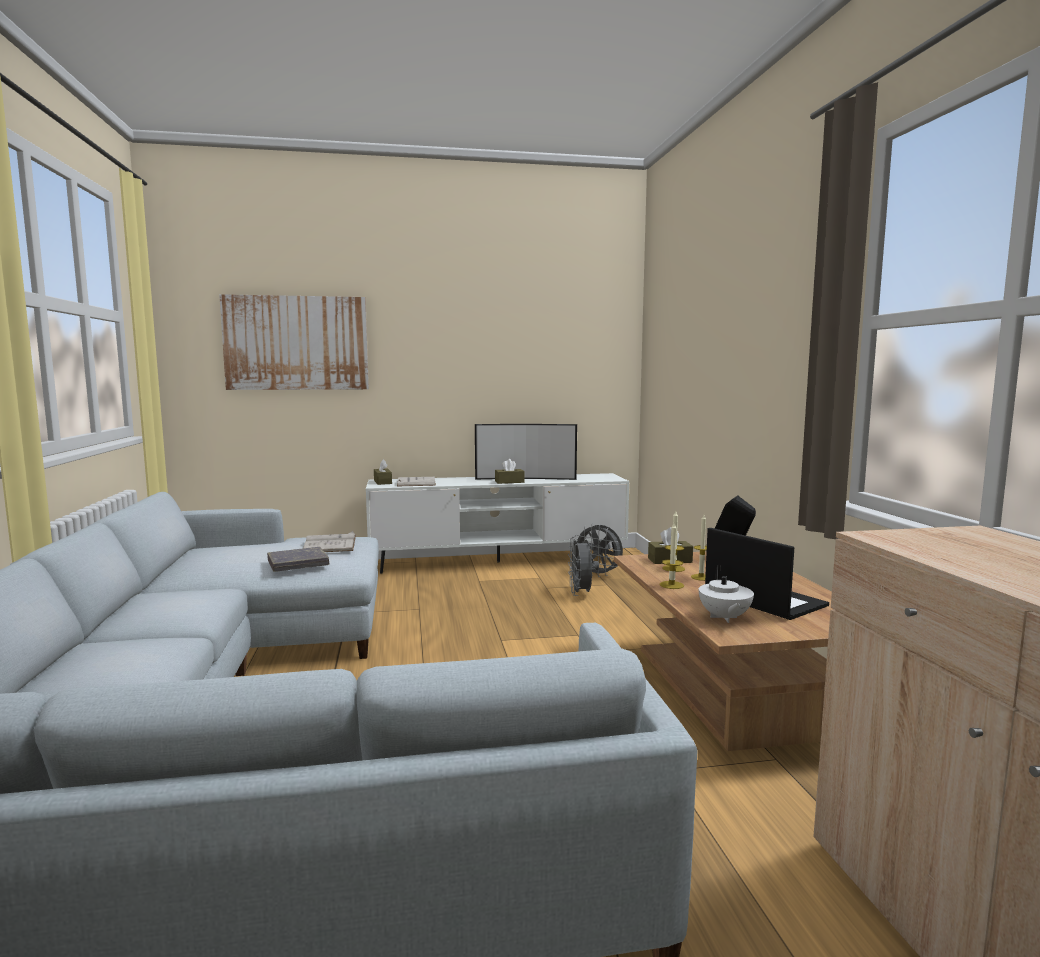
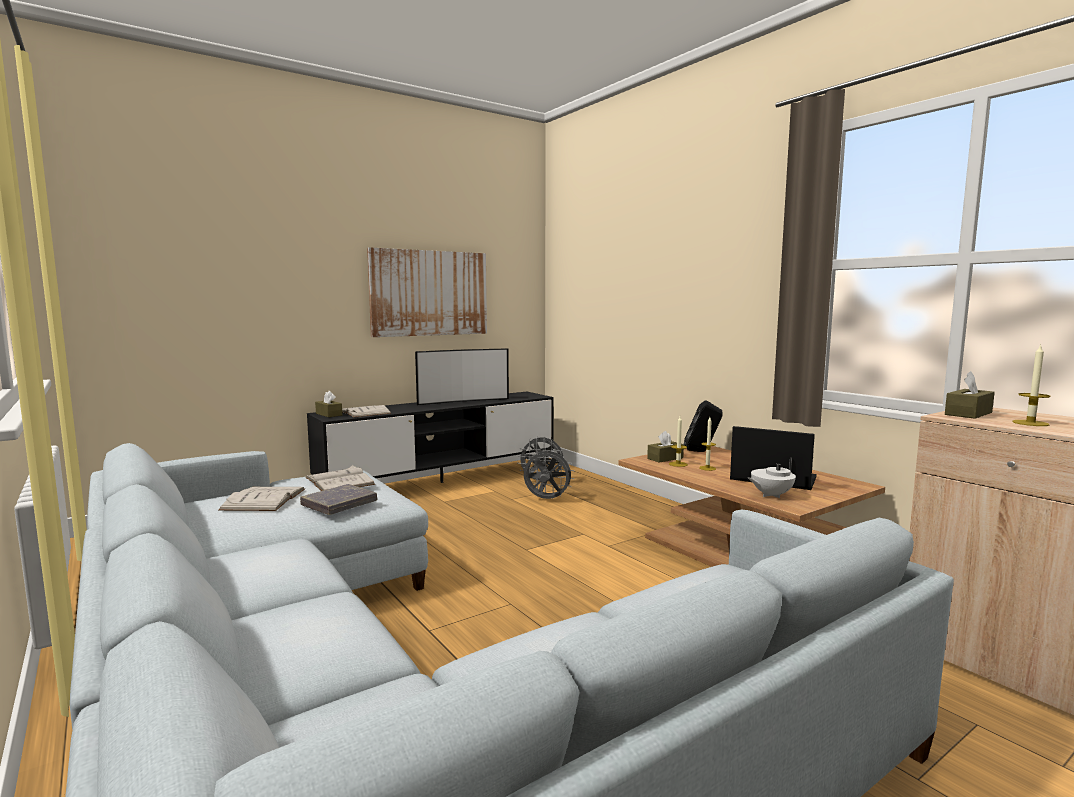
camera: 25 degrees left, 0 degrees up
picture [219,294,369,390] -> picture moved to [367,247,487,337]
white tv stand [366,473,629,574] -> black tv stand [307,392,554,483]
brown tissue box [495,459,525,484] -> brown tissue box moved to [945,371,995,419]
grey fan [568,536,599,596] -> grey fan turned 135 degrees clockwise [523,448,574,499]
candle [660,523,684,589] -> candle moved to [1012,344,1050,426]
white teapot [699,565,754,623] -> white teapot turned 90 degrees clockwise [748,457,796,498]
none -> white book [218,487,305,511]

